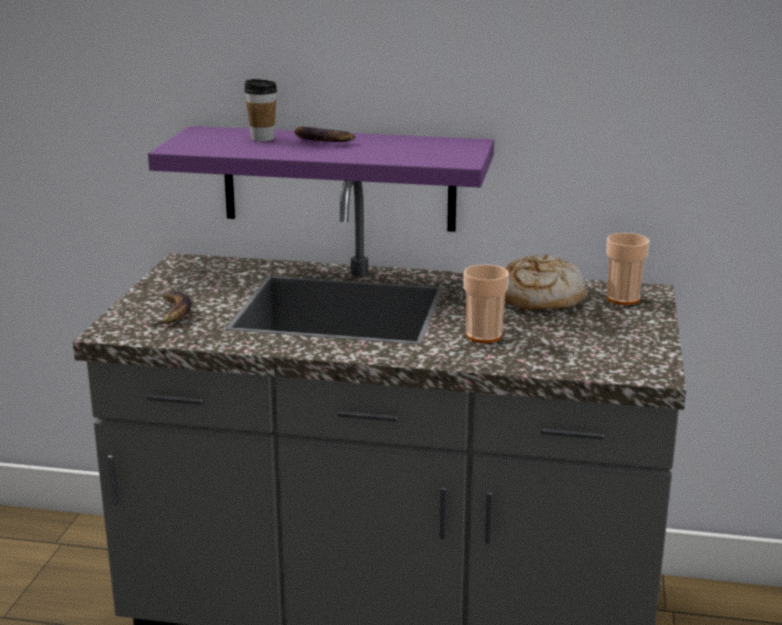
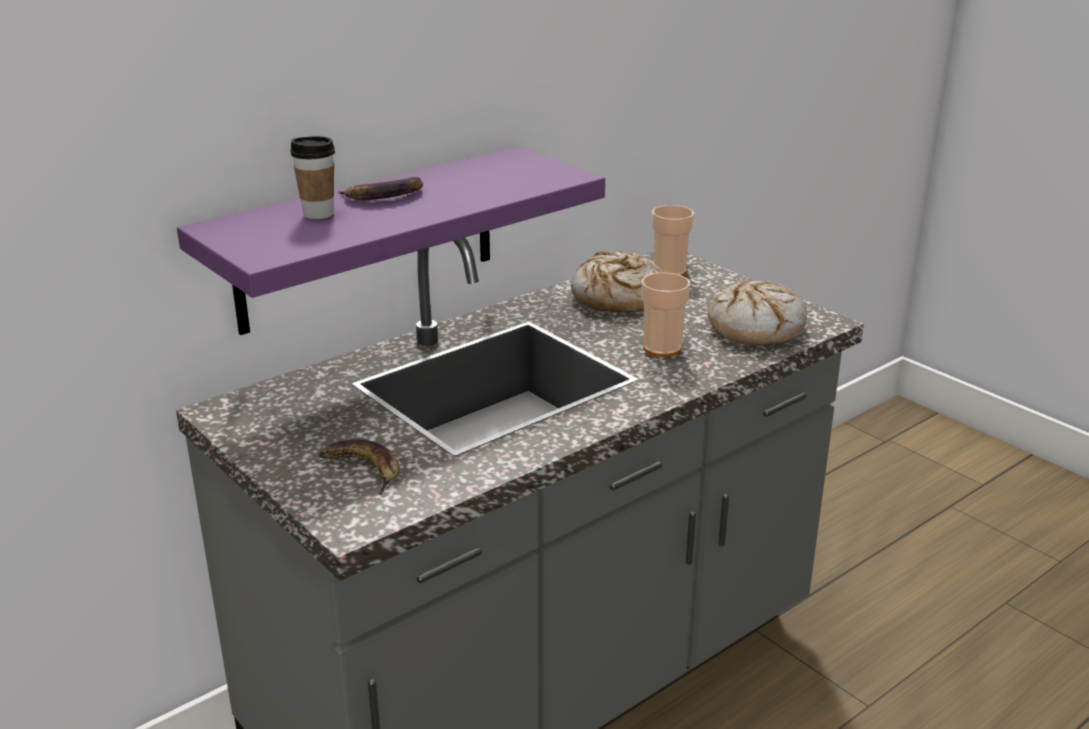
camera: 50 degrees left, 5 degrees up
none -> bread [708,281,807,346]

